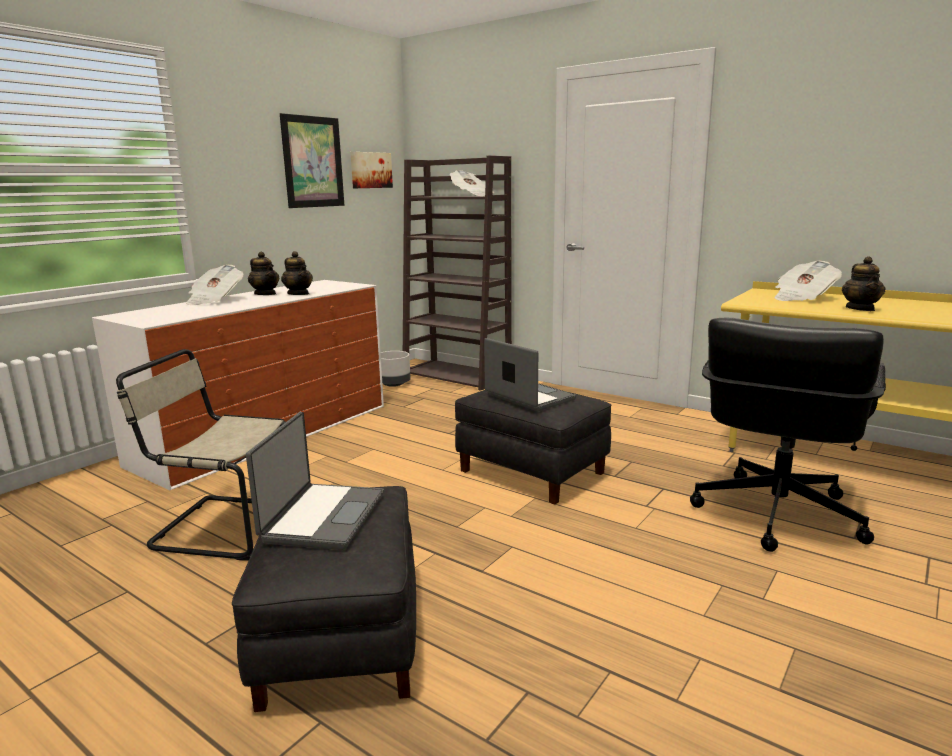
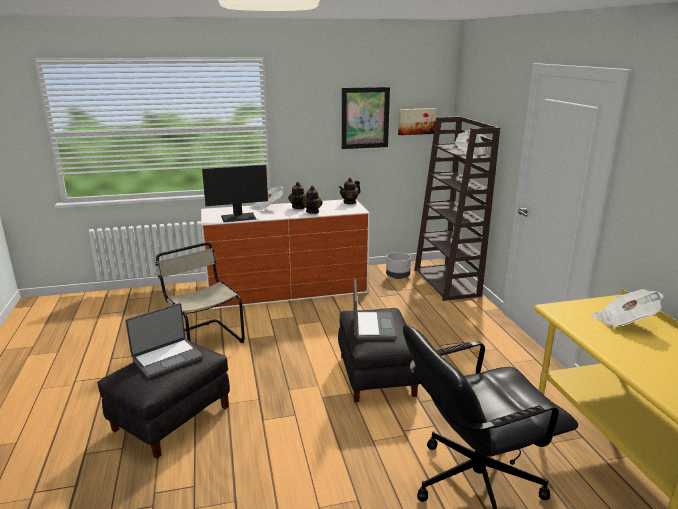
camera: 40 degrees right, 5 degrees up
teapot [842,256,886,311] -> teapot moved to [339,178,360,204]
none -> monitor [202,165,268,222]

